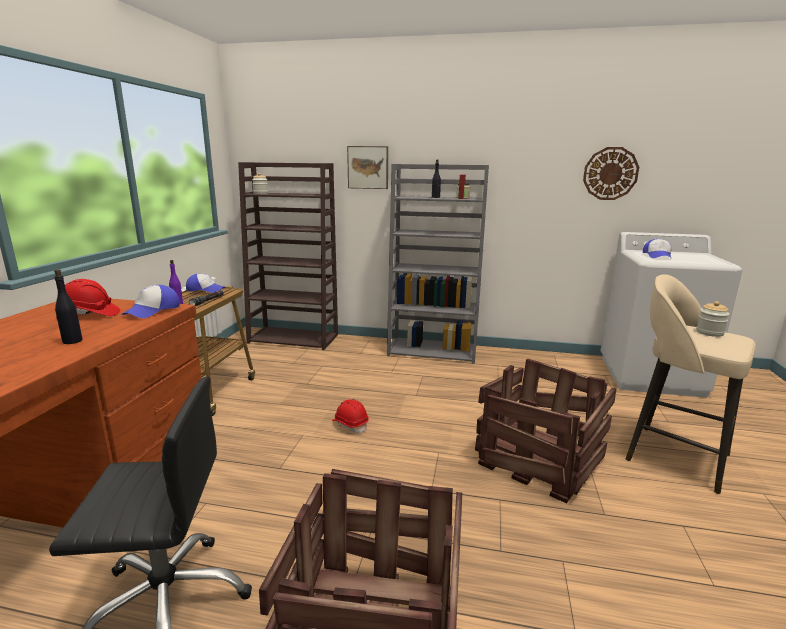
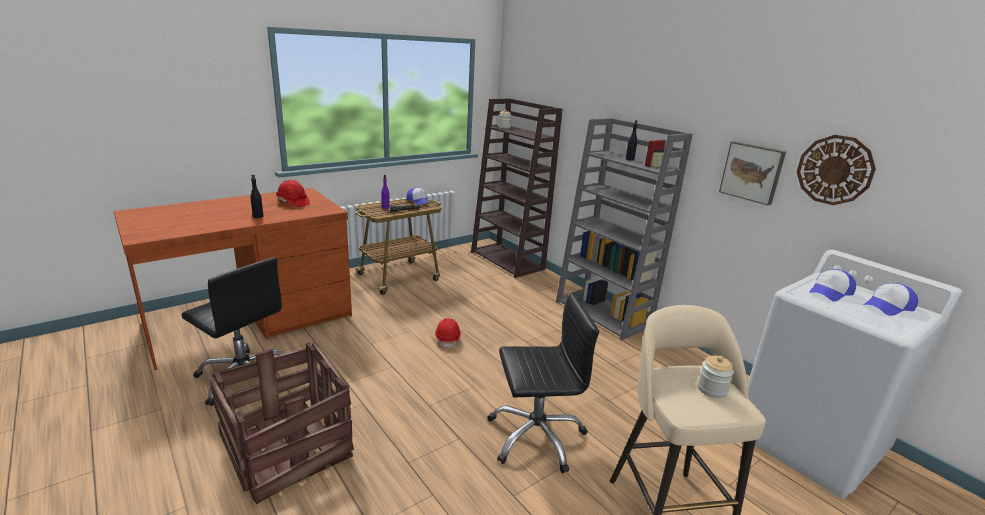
camera: 40 degrees right, 5 degrees up
cap [122,285,180,318] -> cap moved to [864,283,918,316]
picture [347,146,388,189] -> picture moved to [719,142,786,205]
crate [475,359,617,503] -> black office chair [488,292,599,473]

